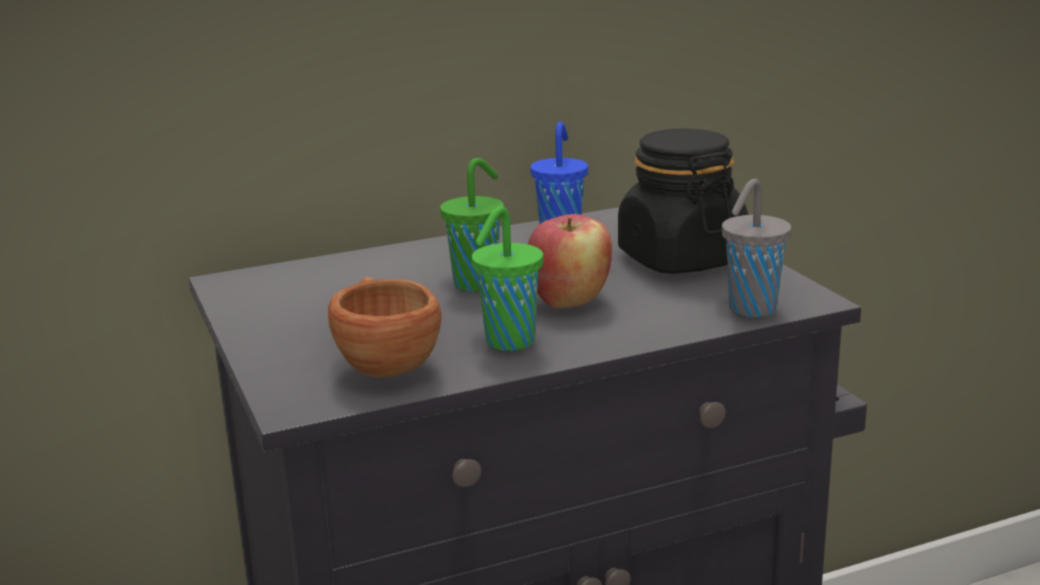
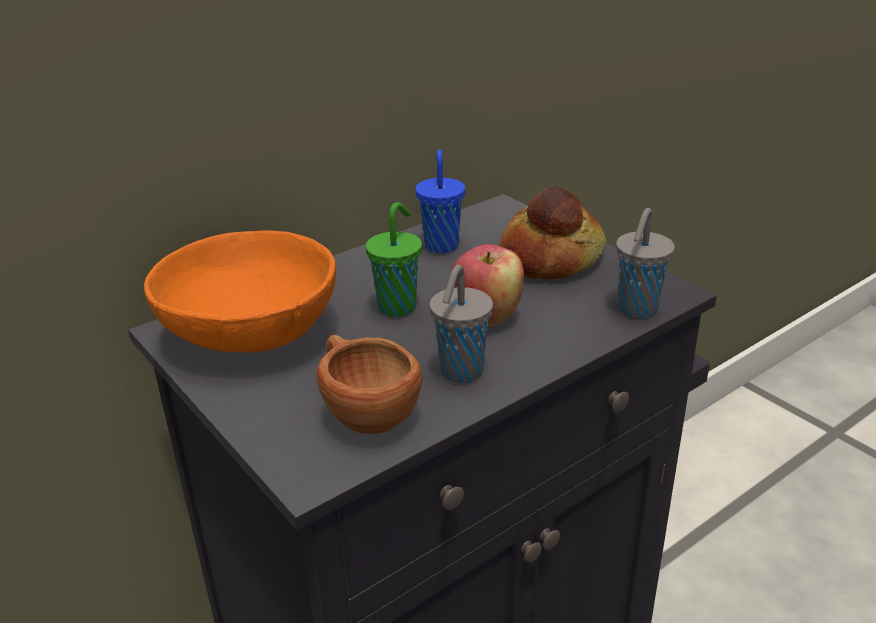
camera: 15 degrees left, 10 degrees up
green cup [471,206,543,351] -> grey cup [430,265,493,383]
black jar [618,128,748,274] -> bread [500,186,606,279]
none -> orange bowl [144,231,336,352]

